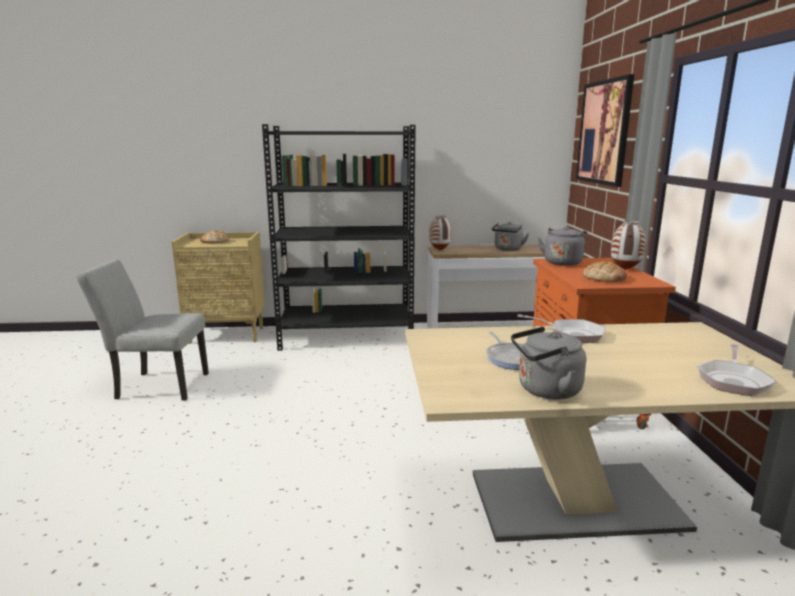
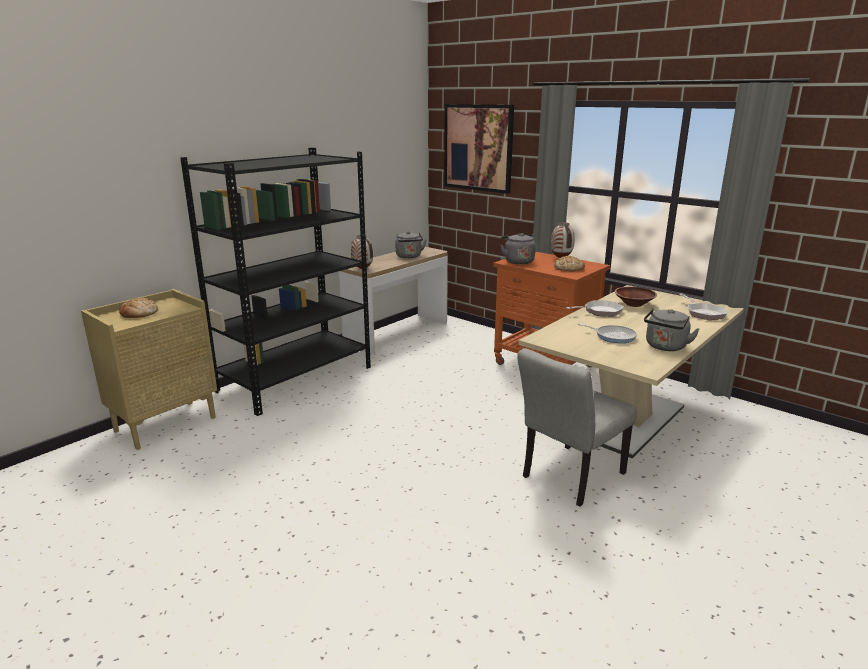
camera: 45 degrees left, 5 degrees up
grey chair [77,259,209,401] -> grey chair moved to [517,348,637,507]
none -> brown bowl [615,287,657,307]

